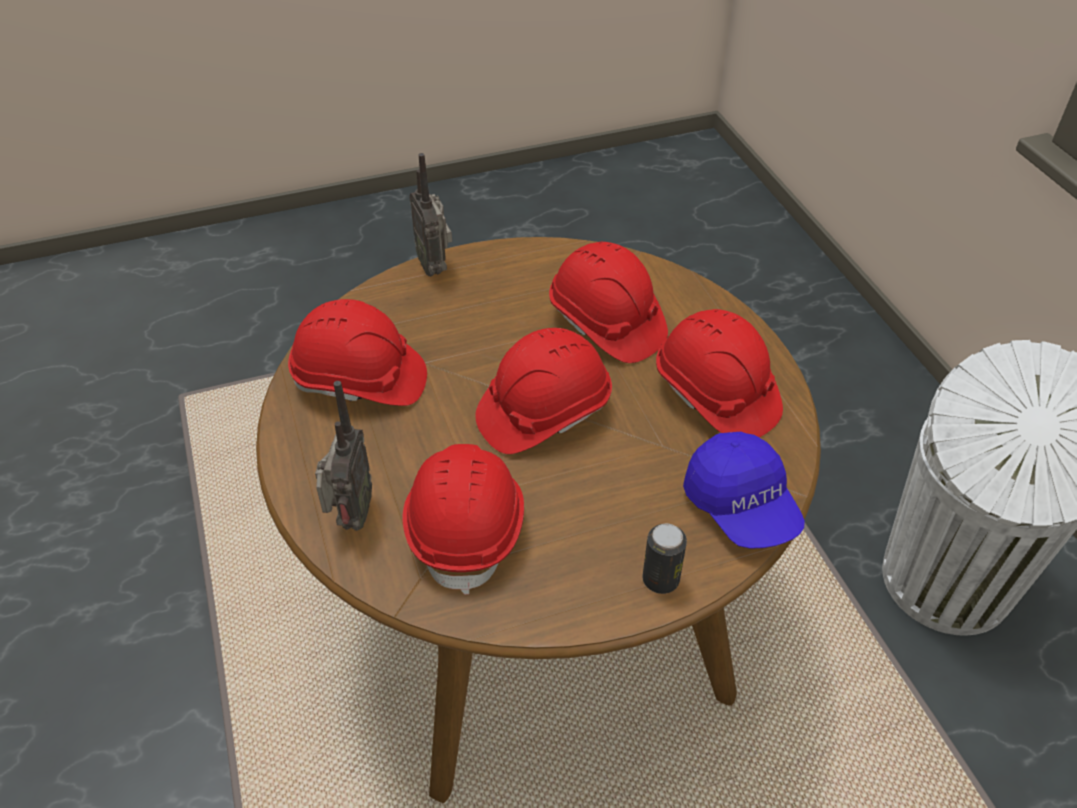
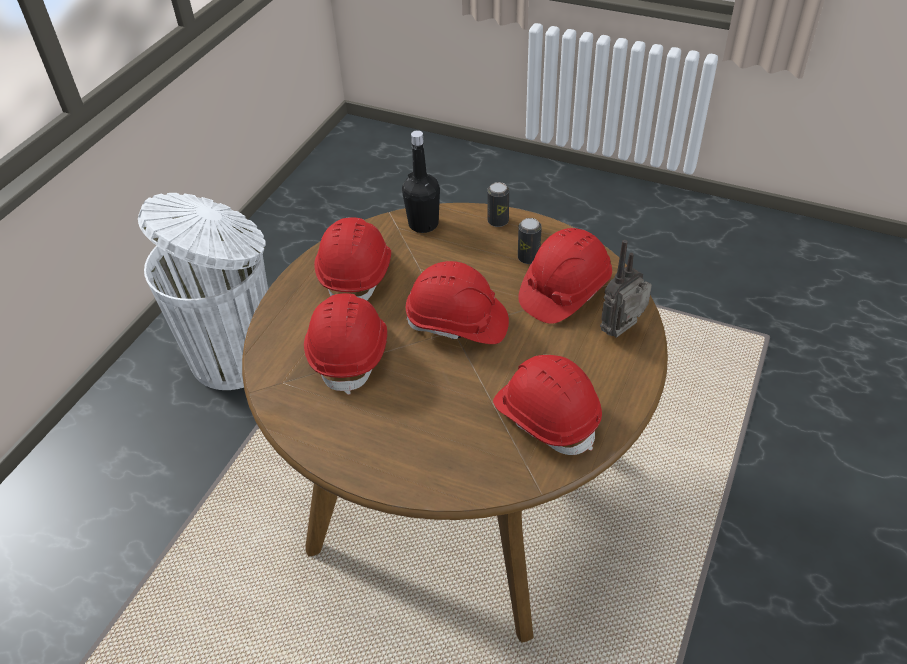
camera: 135 degrees left, 0 degrees up
radio [409,153,452,277] -> none
blue cap [683,432,805,549] -> black bottle [402,130,440,233]
none -> can [518,218,542,264]

